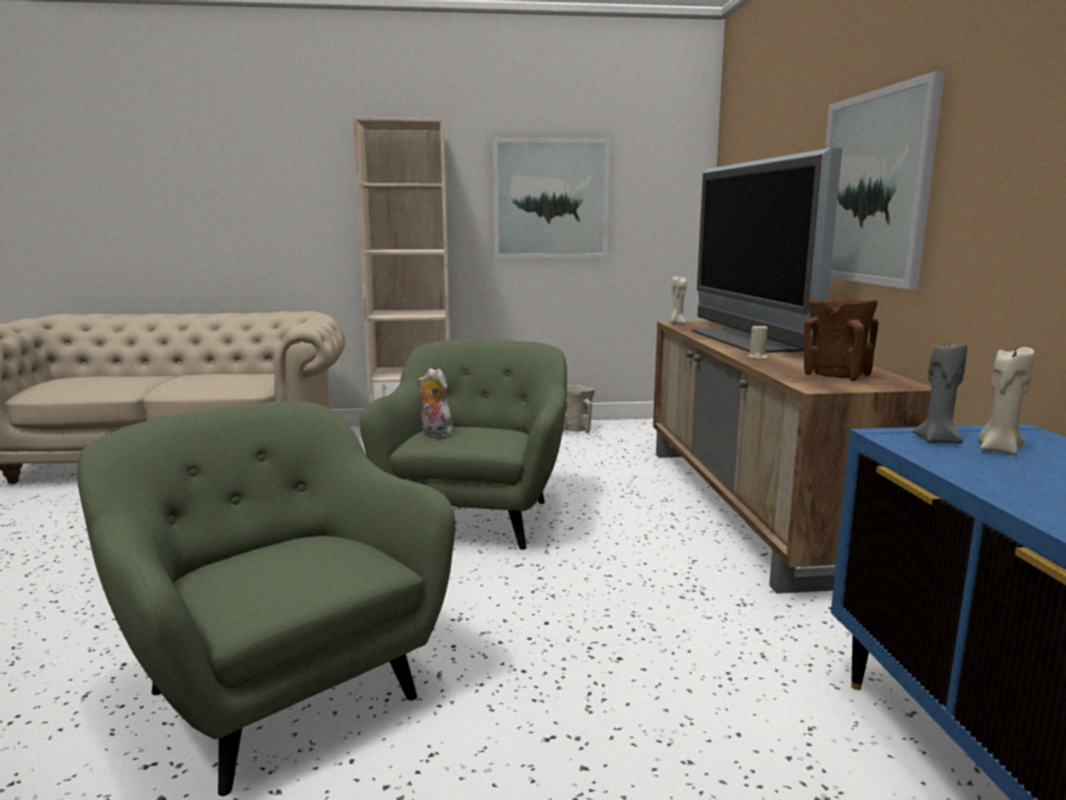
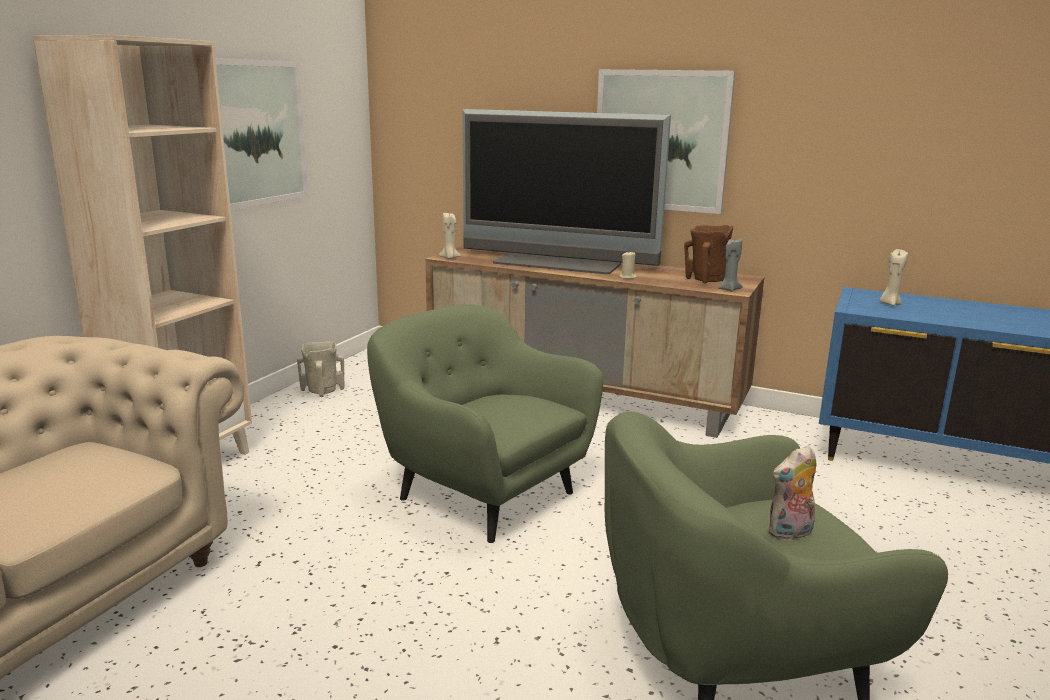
camera: 60 degrees left, 5 degrees up
plush toy [418,368,453,438] -> plush toy moved to [768,446,817,540]
grey candle [912,344,967,444] -> grey candle moved to [718,237,742,292]

